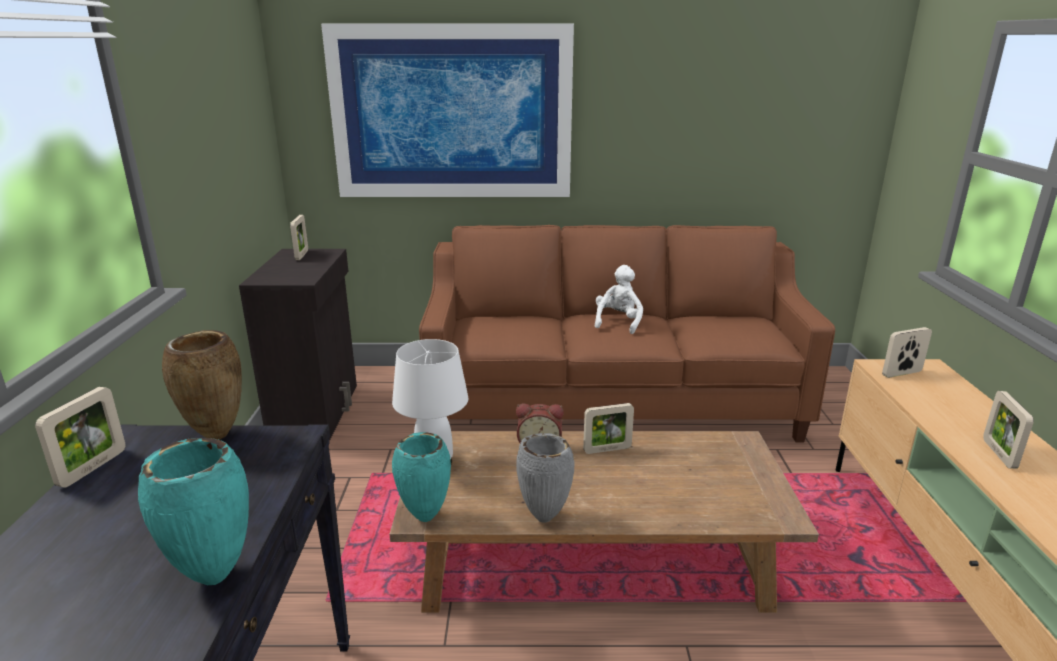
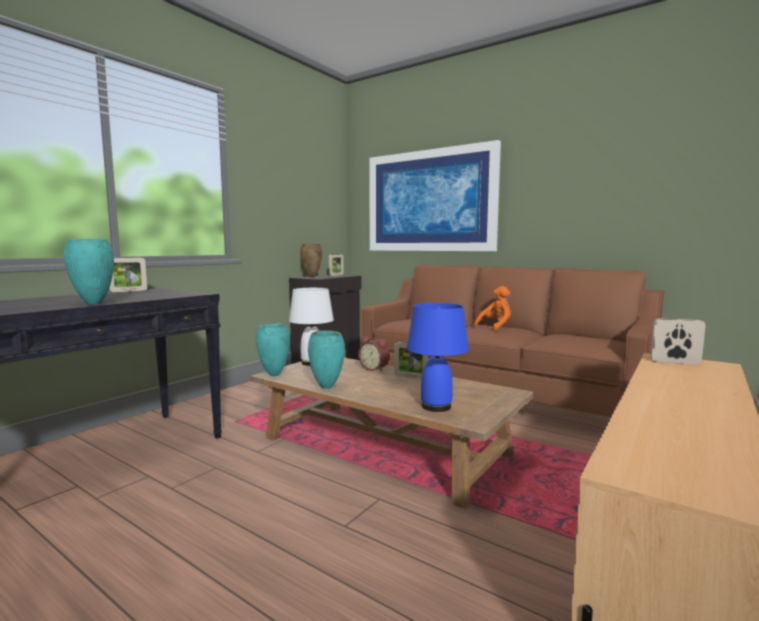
camera: 35 degrees right, 15 degrees down
brown vase [162,330,242,440] -> brown vase moved to [300,244,322,277]
grey vase [516,433,575,523] -> turquoise vase [308,330,345,389]
white plush toy [595,265,643,334] -> orange plush toy [474,286,511,331]
picture frame [983,391,1034,469] -> none
none -> blue table lamp [407,303,469,412]

